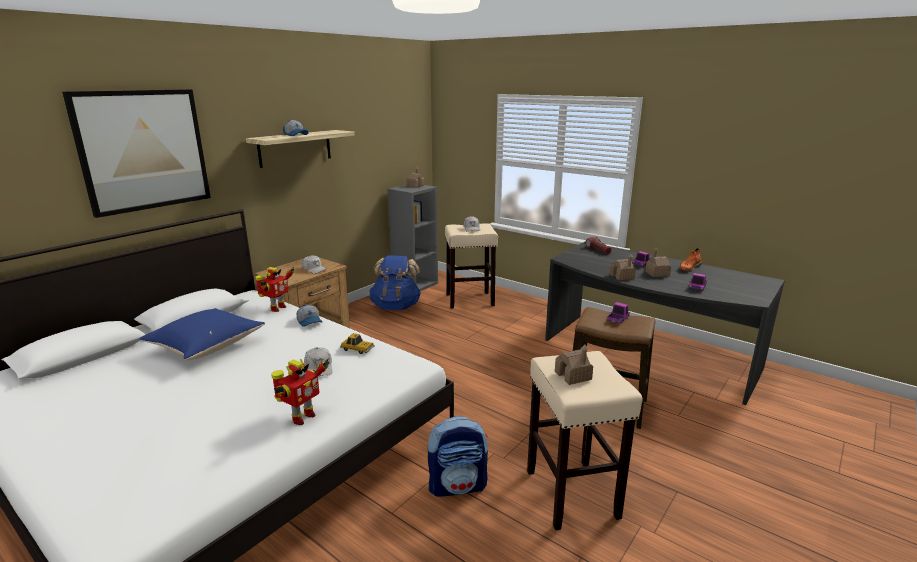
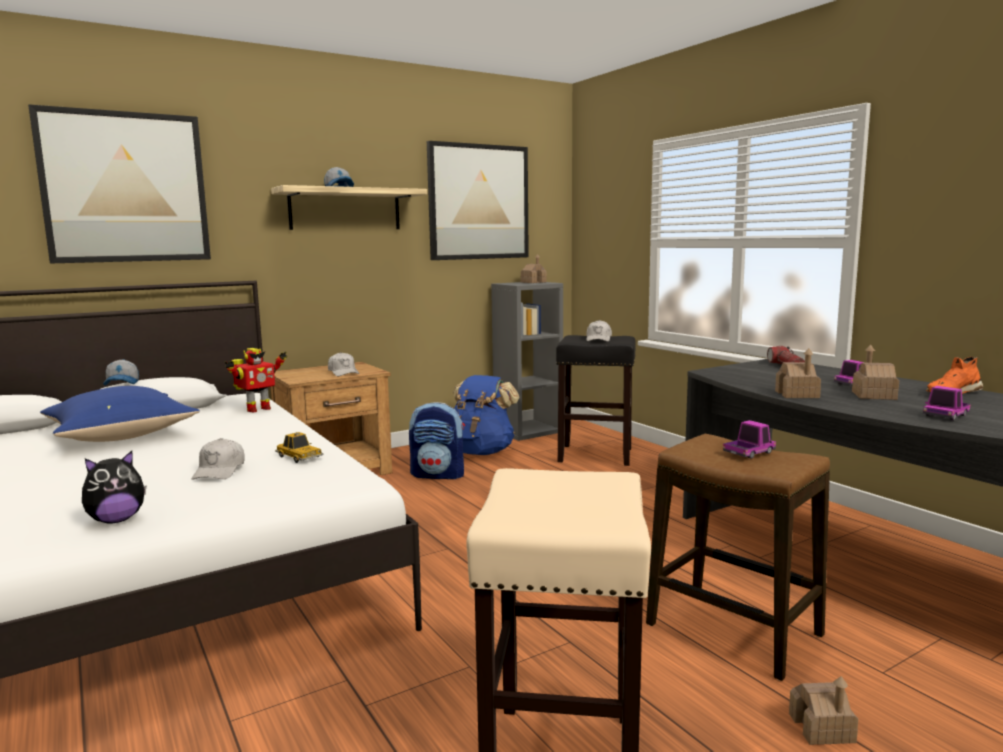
camera: 20 degrees right, 10 degrees down
toy robot [271,359,330,425] -> plush toy [82,451,146,524]
cap [297,304,322,327] -> cap moved to [103,359,139,386]
backpack [428,416,488,497] -> backpack moved to [409,402,465,479]
beige stool [445,223,498,309] -> black stool [556,335,636,466]
toy house [555,345,593,385] -> toy house moved to [789,676,858,745]
none -> picture [427,141,529,260]

